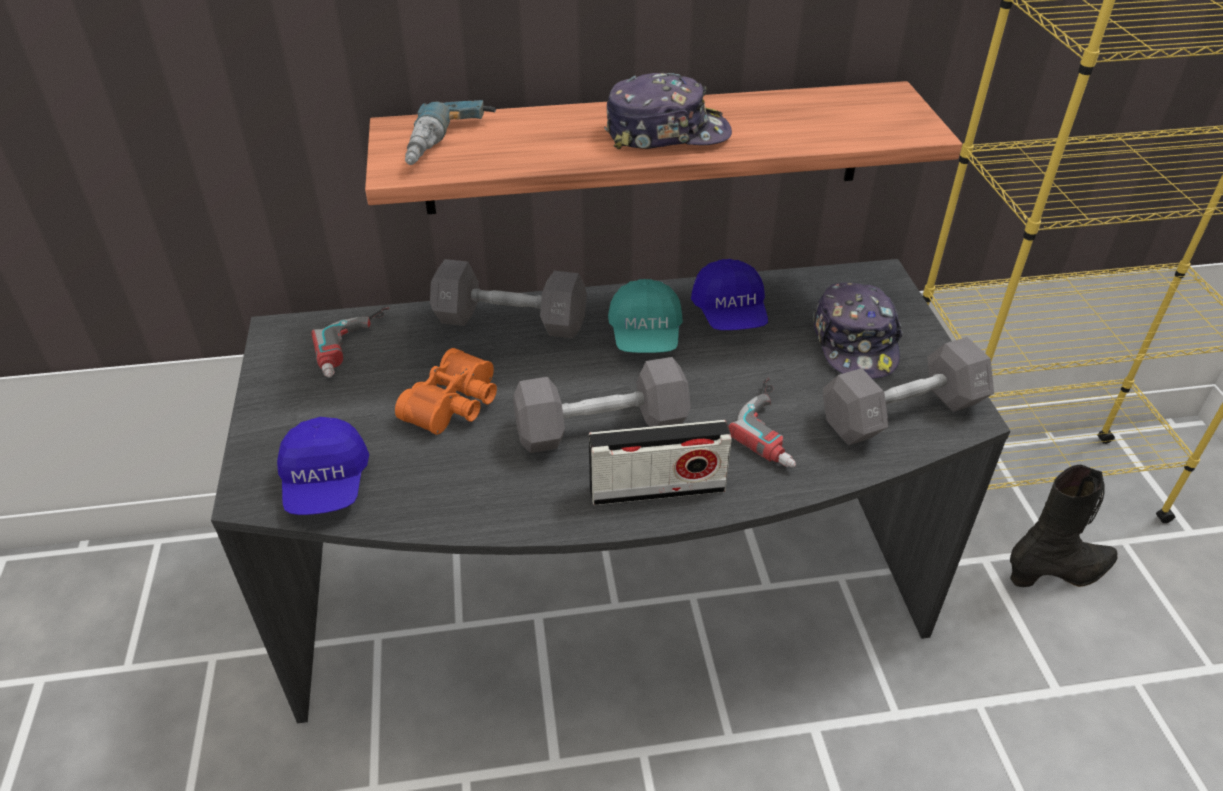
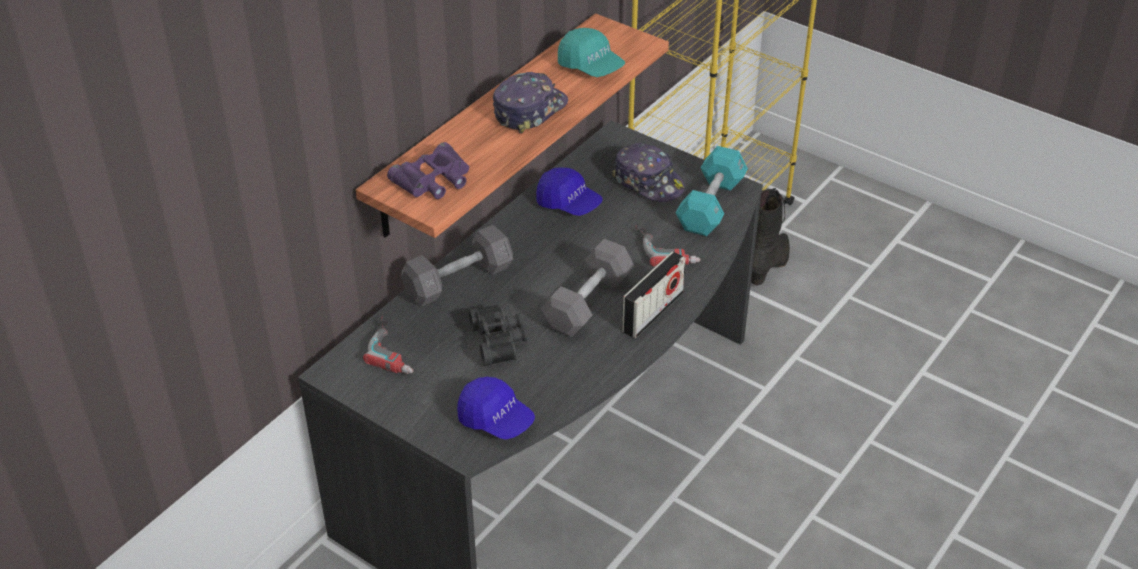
camera: 45 degrees left, 0 degrees up
orange binoculars [395,348,497,435] -> black binoculars [469,304,527,366]
power drill [405,100,496,165] -> purple binoculars [387,142,469,199]
turquoise cap [608,279,683,353] -> turquoise cap moved to [558,28,625,77]
grey dumbbell [823,337,994,445] -> turquoise dumbbell [675,146,748,236]

